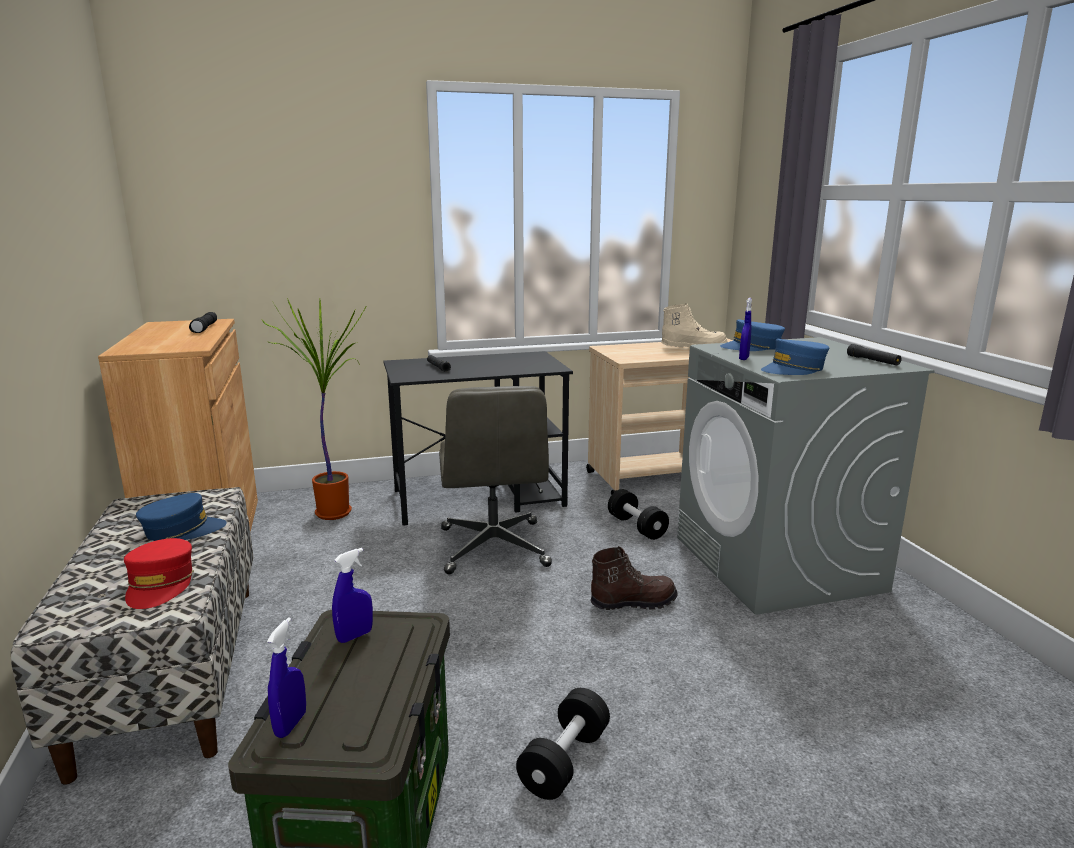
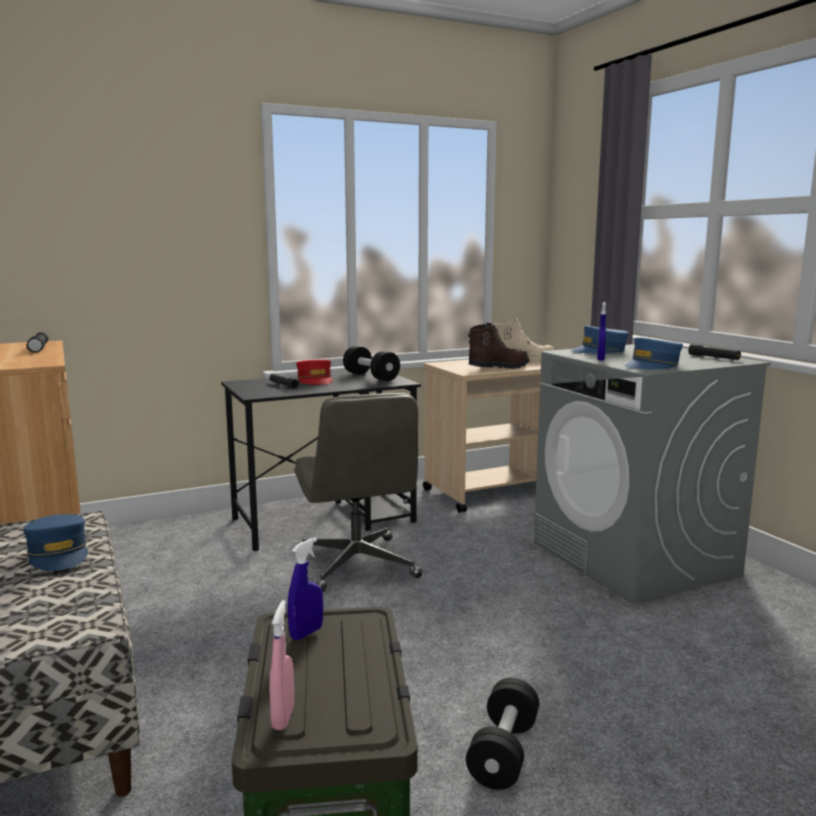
camera: 10 degrees left, 5 degrees down
red cap [124,538,194,609] -> red cap moved to [296,360,333,385]
blue cap [136,493,227,541] -> blue cap turned 90 degrees clockwise [23,514,88,571]
potted plant [262,298,367,520] -> none
blue spray bottle [267,617,306,738] -> pink spray bottle [269,600,294,730]
brown boot [590,546,678,610] -> brown boot moved to [468,323,530,369]
black dumbbell [608,489,669,540] -> black dumbbell moved to [343,346,400,381]

